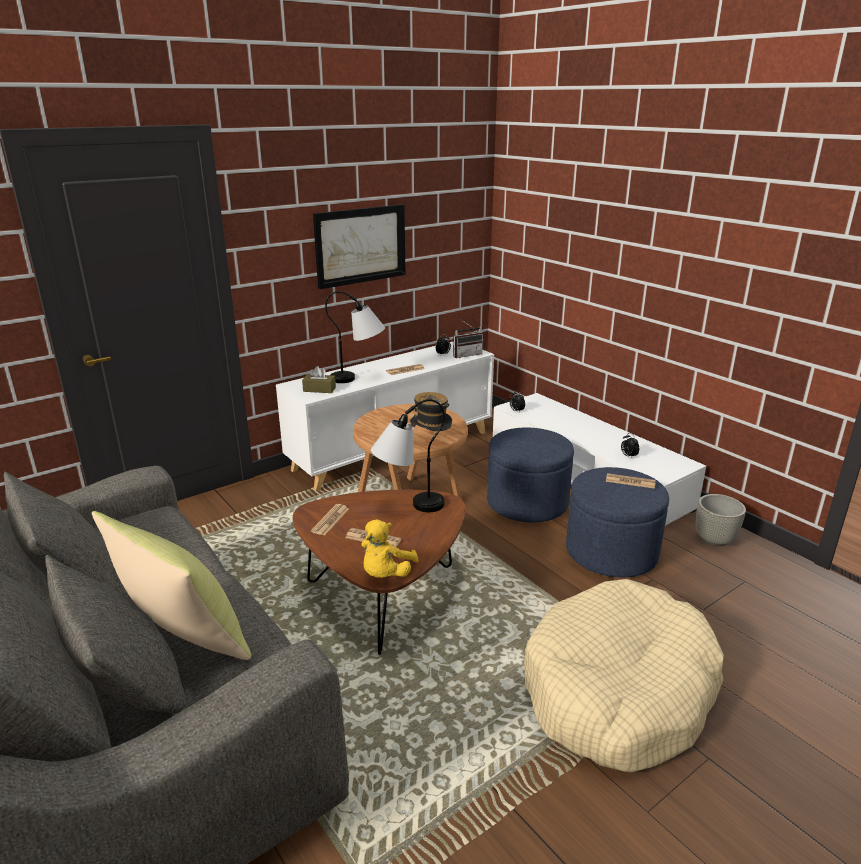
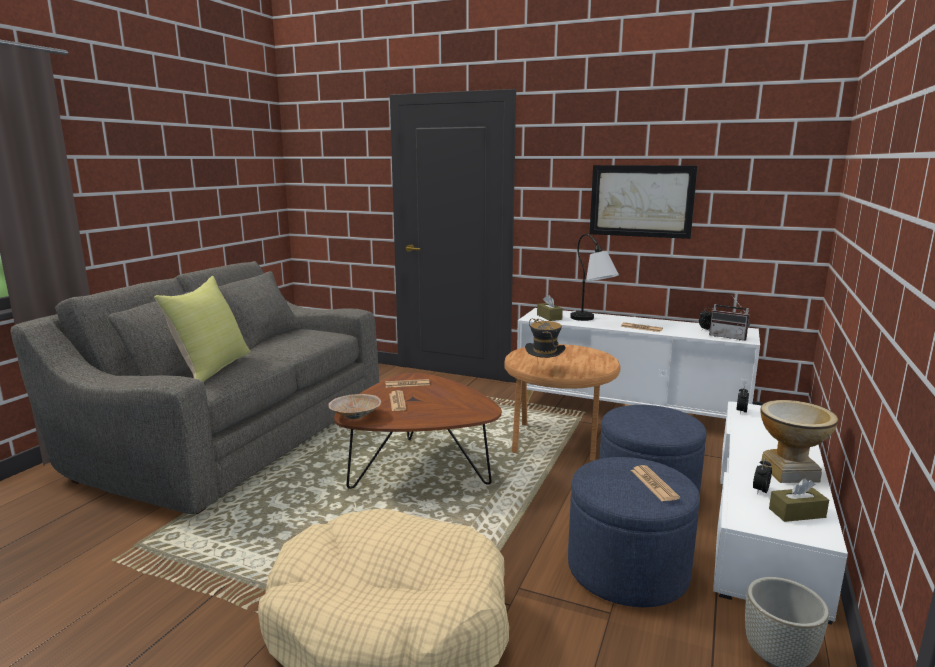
camera: 60 degrees right, 10 degrees down
yellow plush toy [361,519,419,578] -> beige bowl [328,394,381,419]
table lamp [371,399,445,512] -> none
none -> vase [761,400,838,483]
none -> brown tissue box [769,478,829,522]

